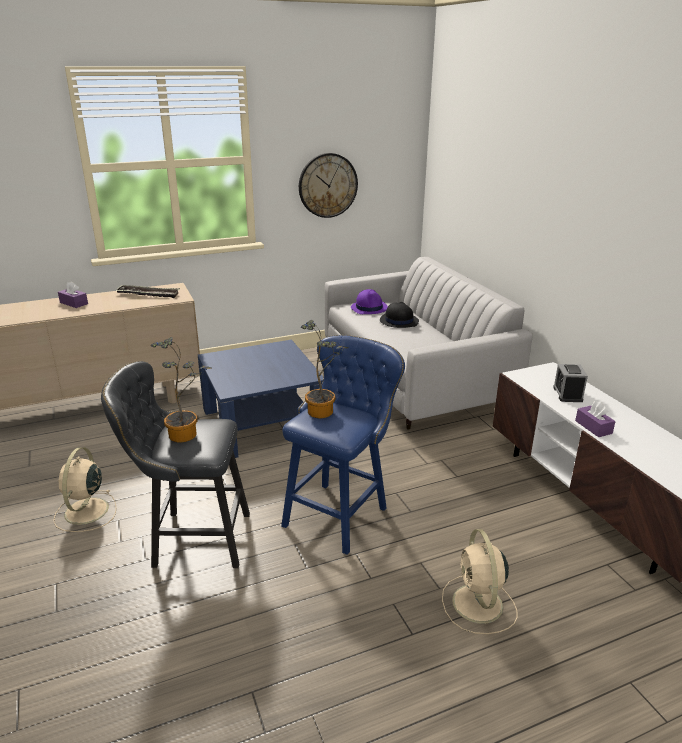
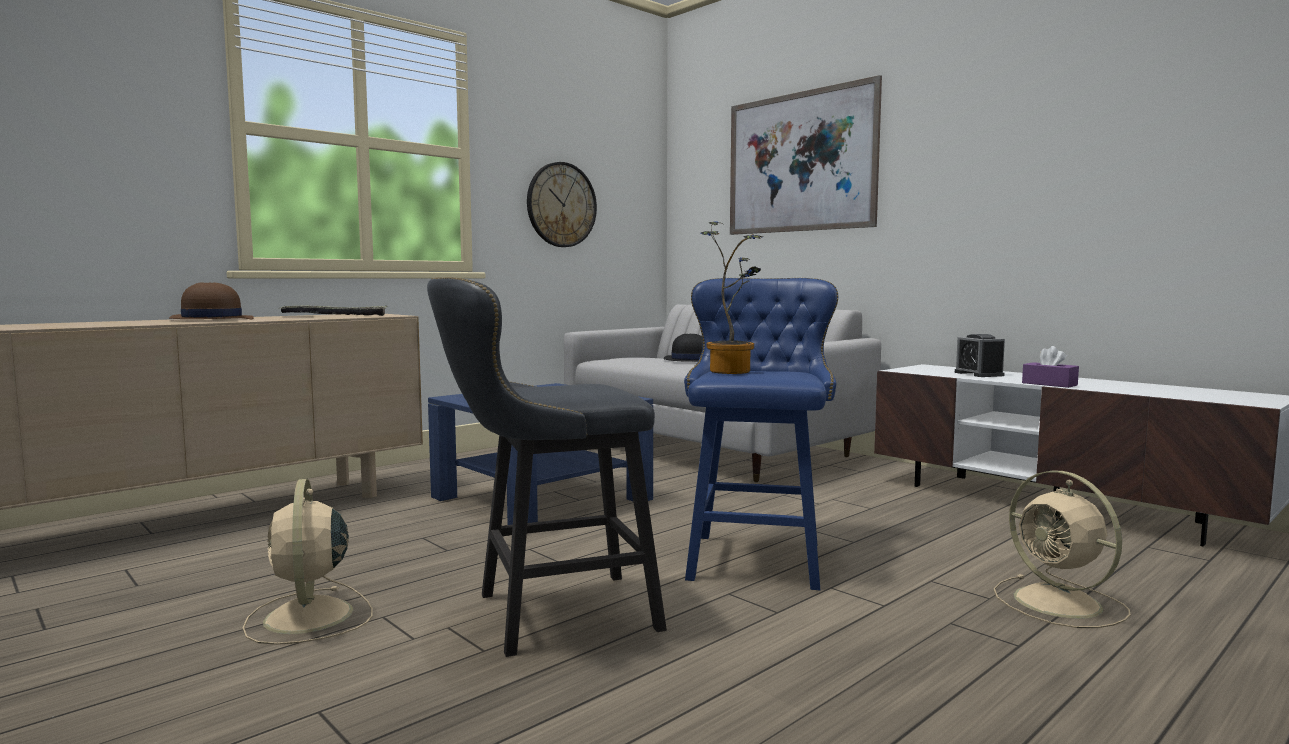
camera: 20 degrees left, 20 degrees down
purple tissue box [58,281,88,308] -> brown hat [169,282,254,319]
potted plant [151,337,212,443] -> none
purple hat [351,289,388,314] -> none
none -> picture [730,75,882,235]

